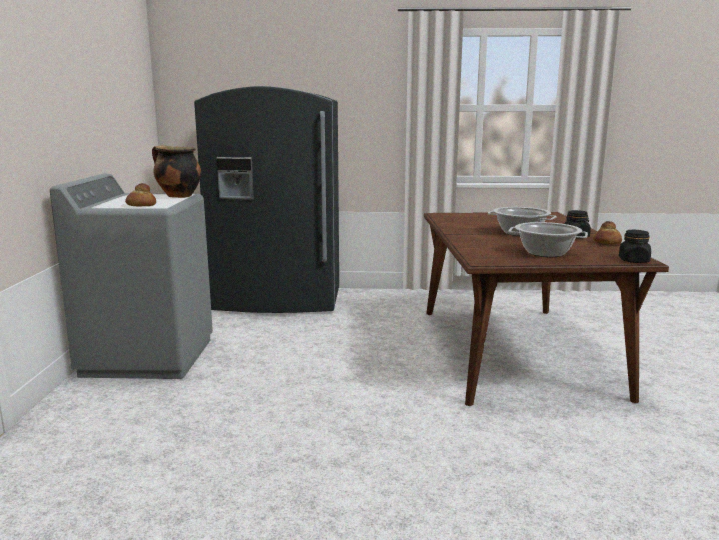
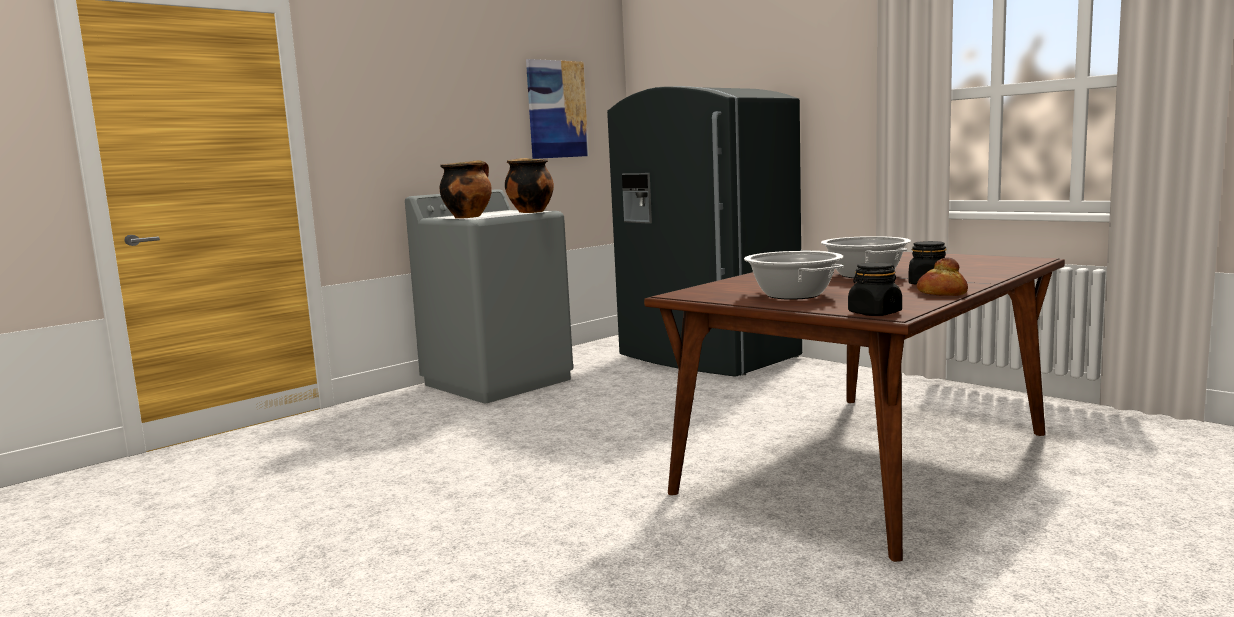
camera: 45 degrees right, 5 degrees down
bread [125,183,156,207] -> cooking pot [440,160,492,219]
none -> picture [526,59,589,159]

